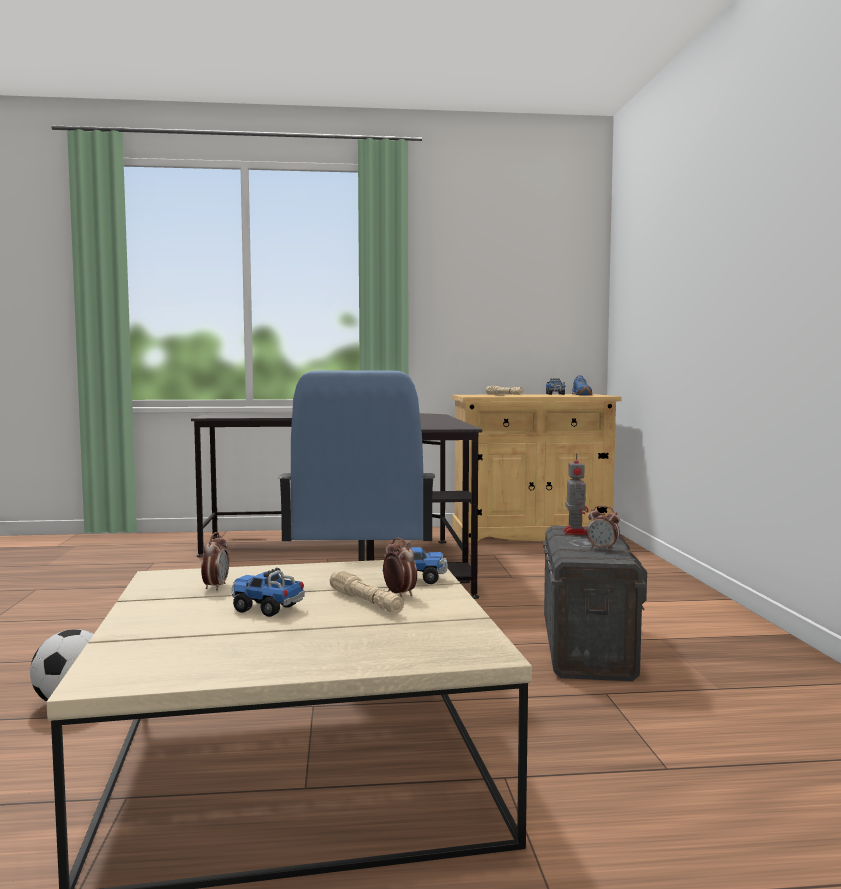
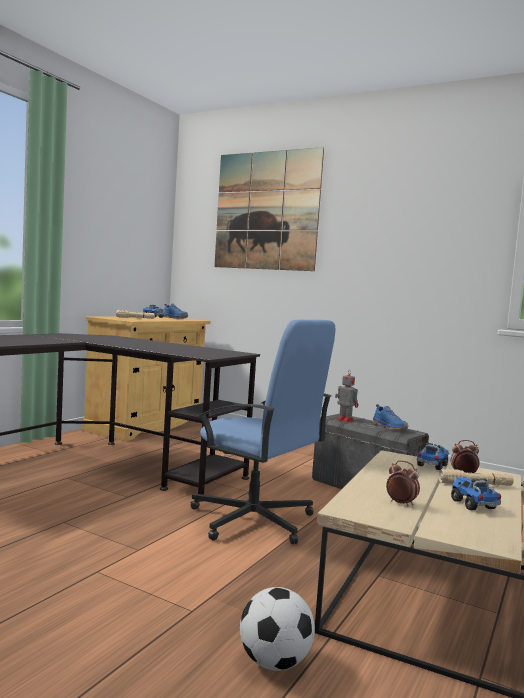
camera: 55 degrees left, 0 degrees up
toy truck [231,568,305,617] -> toy truck turned 105 degrees clockwise [451,478,501,510]
alarm clock [586,506,620,551] -> blue shoe [372,404,408,430]
none -> picture [214,147,324,271]

